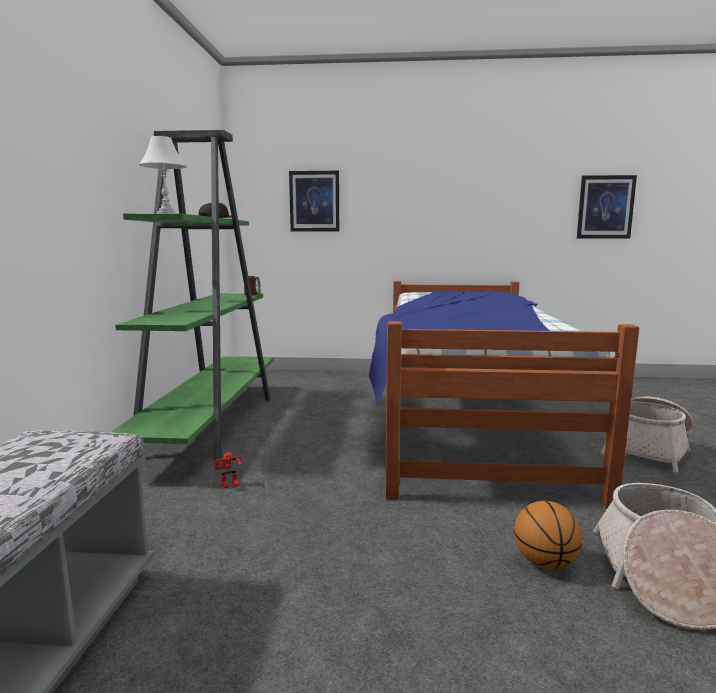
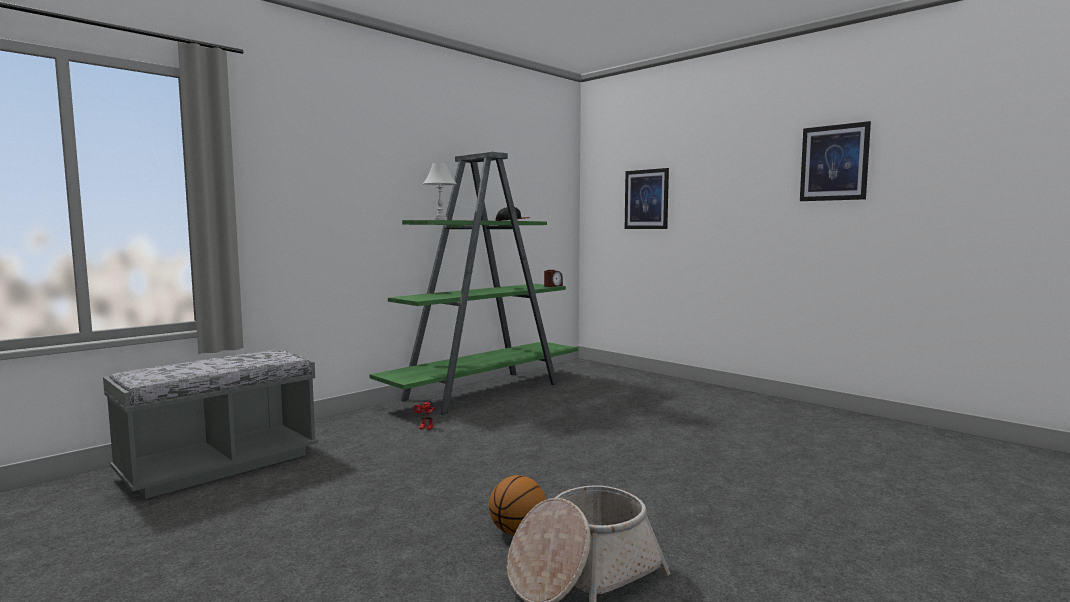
camera: 40 degrees right, 5 degrees down
bed [369,281,639,508] -> none
picture [577,175,637,238] -> picture moved to [800,121,871,201]
basket [600,396,693,472] -> none

